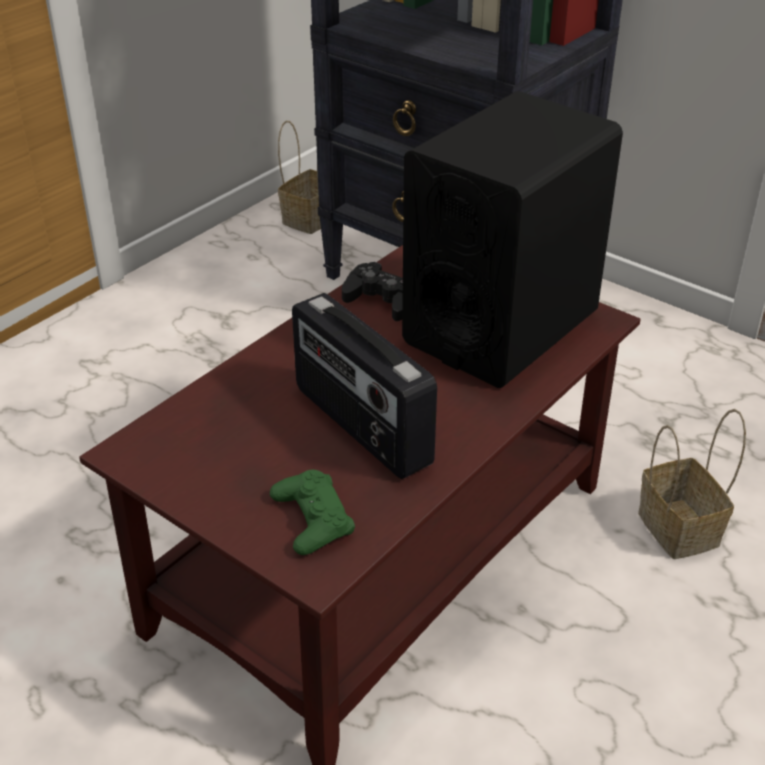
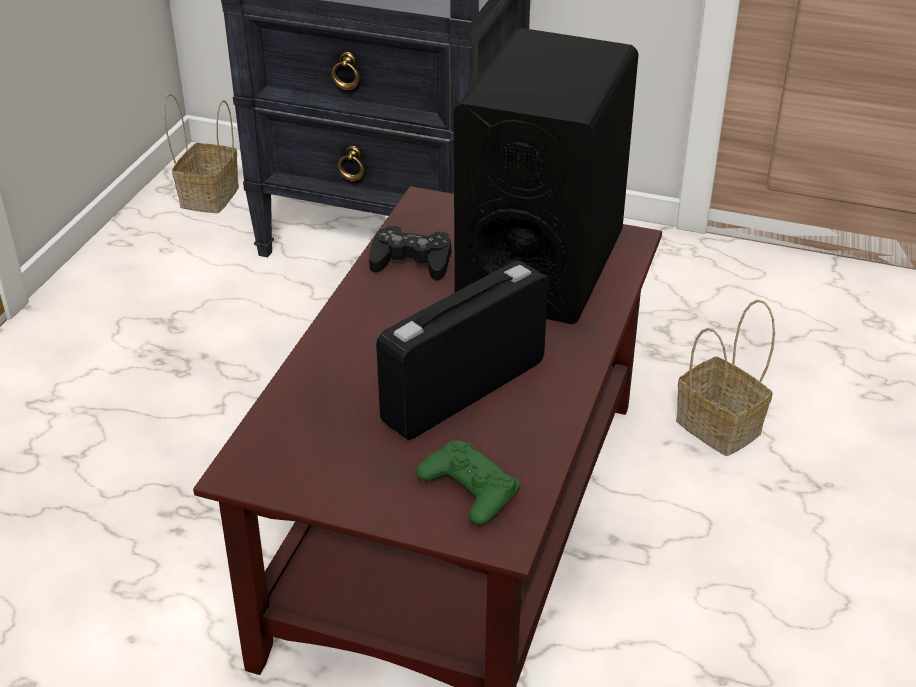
camera: 20 degrees left, 0 degrees up
radio [292,293,437,479] -> radio turned 105 degrees clockwise [376,260,548,440]

